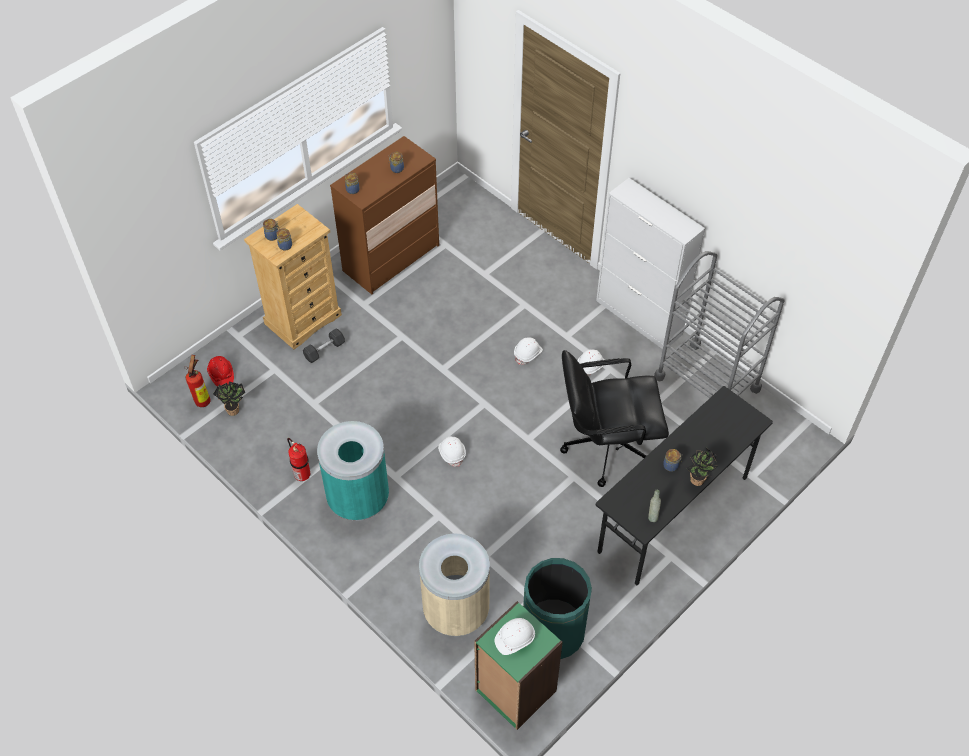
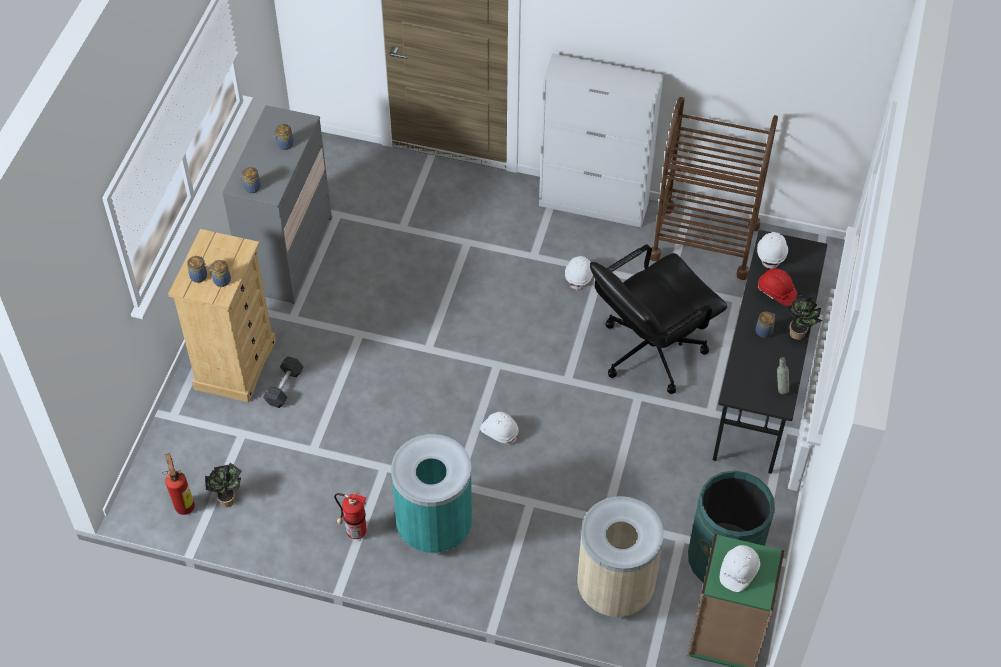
camera: 30 degrees left, 0 degrees up
red hard hat [207,356,234,387] -> red hard hat moved to [758,268,797,306]
brown dresser [330,136,439,294] -> grey dresser [222,105,332,304]
white hard hat [514,337,543,365] -> white hard hat moved to [757,232,788,269]
grey cart [654,251,785,398] -> brown cart [650,97,778,280]

